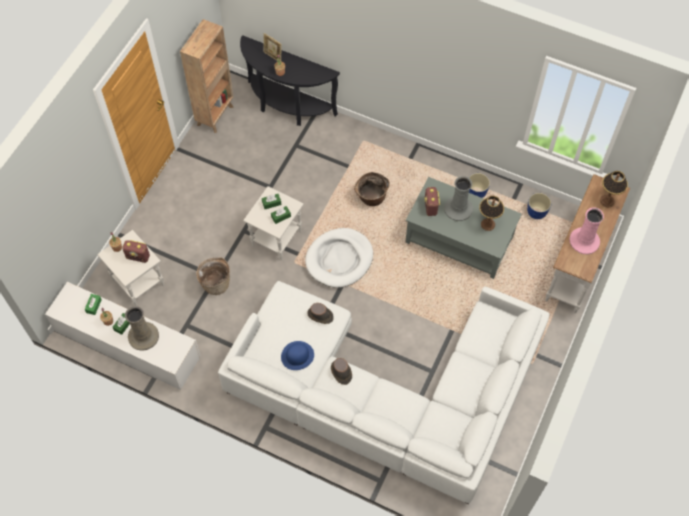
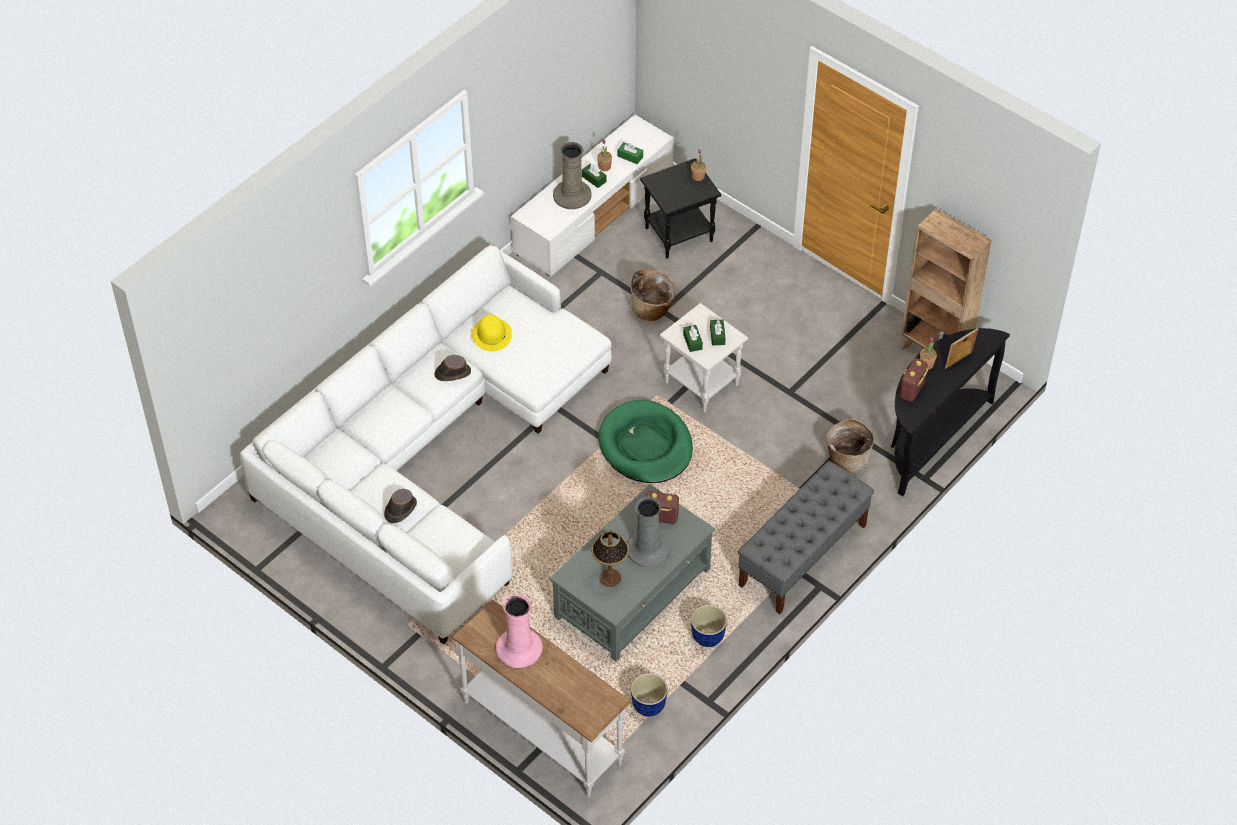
camera: 105 degrees right, 10 degrees down
white side table [97,230,164,306] -> black side table [640,158,721,259]
radio [122,240,150,263] -> radio moved to [900,358,929,401]
blue hat [281,341,314,370] -> yellow hat [471,314,512,352]
white dog bed [305,228,373,288] -> green dog bed [598,400,693,483]
brown hat [307,303,334,324] -> brown hat moved to [384,489,417,523]
basket [354,172,390,206] -> basket moved to [827,418,874,473]
table lamp [600,171,628,207] -> none
none -> grey bench [738,461,874,614]

